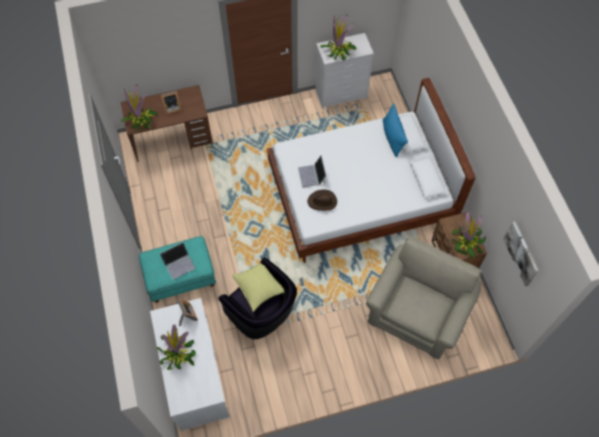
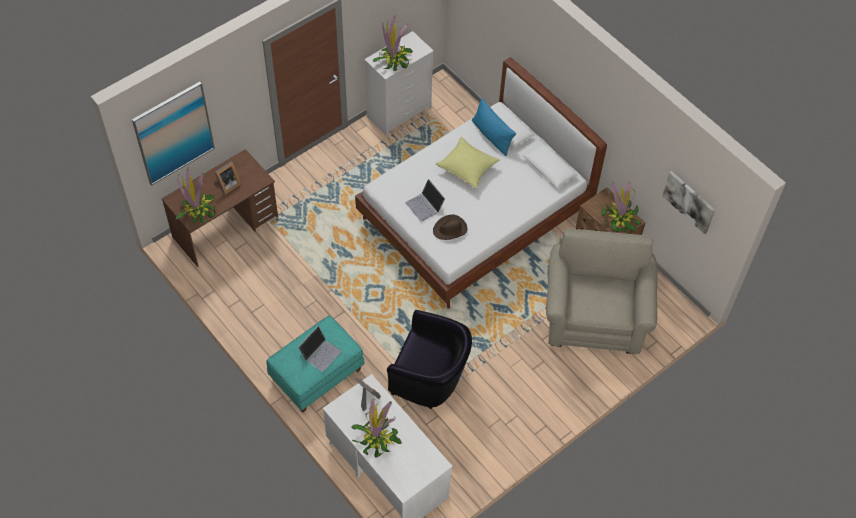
camera: 25 degrees left, 5 degrees down
yellow pillow [232,257,284,312] -> yellow pillow moved to [436,137,500,189]
none -> picture [132,82,215,186]

